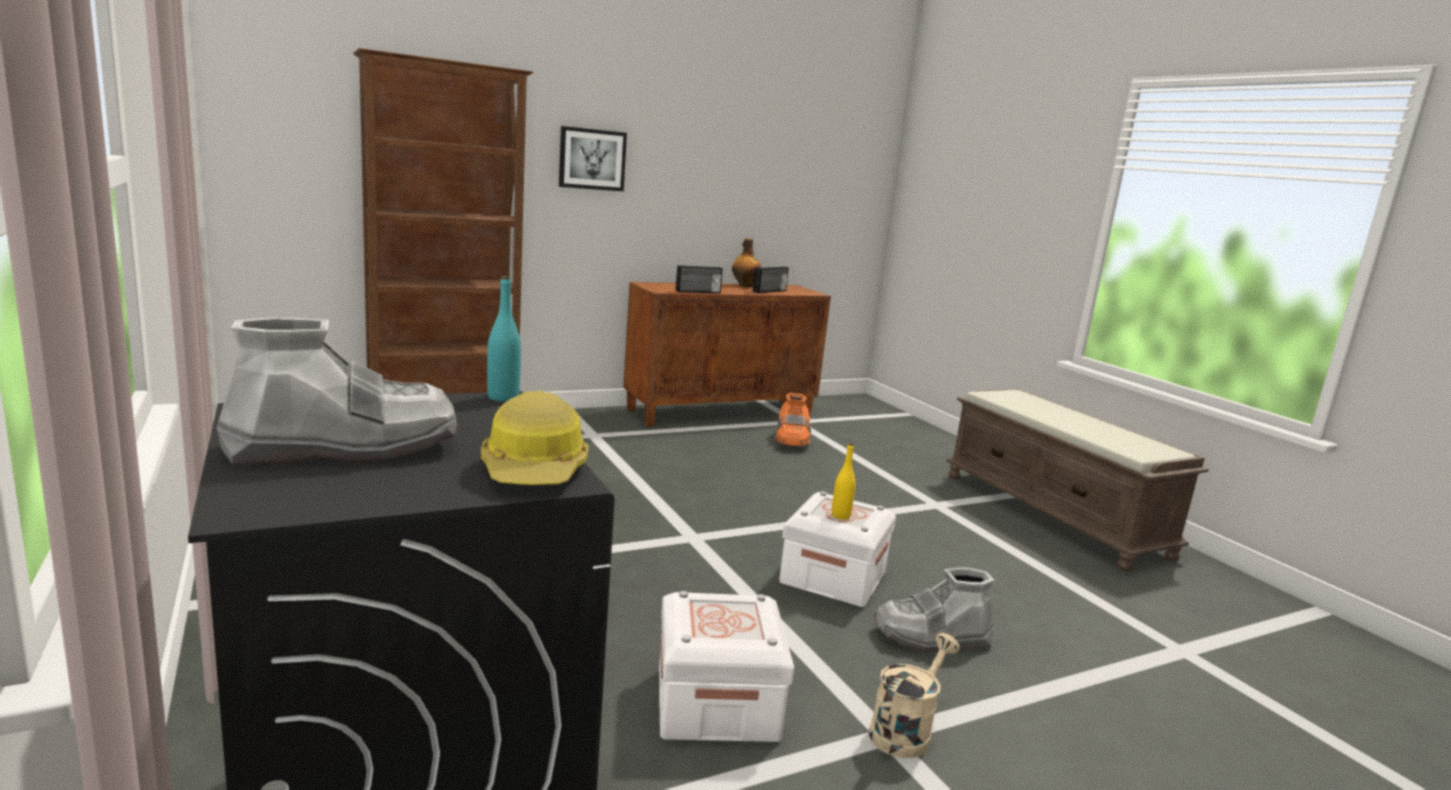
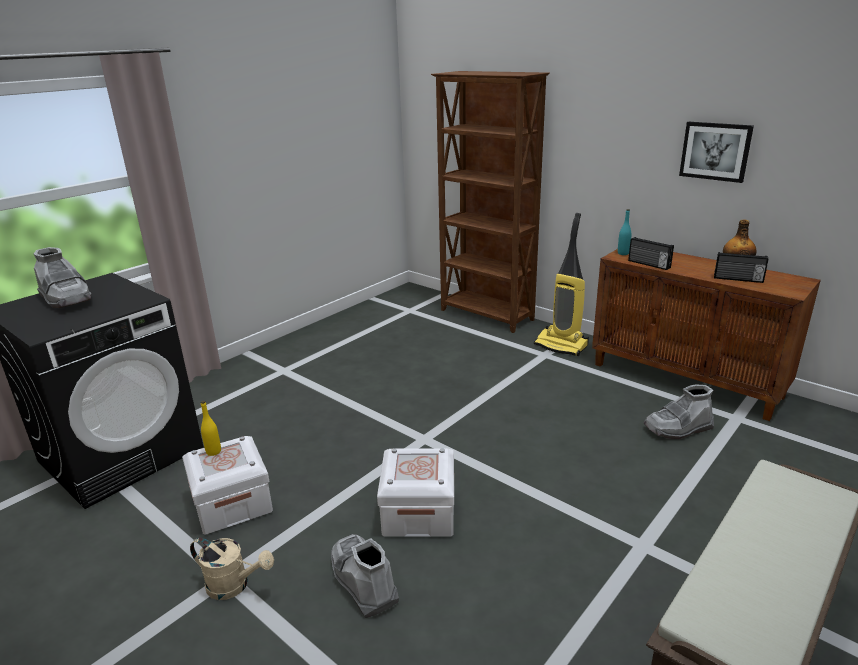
camera: 70 degrees right, 10 degrees up
hard hat [481,390,589,485] -> none
turquoise bottle [487,276,521,402] -> turquoise bottle moved to [618,209,631,255]
picture [559,126,627,191] -> picture moved to [679,122,754,183]
orange boot [775,393,811,447] -> grey boot [644,384,714,439]
yellow bottle [832,443,856,520] -> yellow bottle moved to [201,401,221,456]
none -> vacuum cleaner [534,213,589,356]

